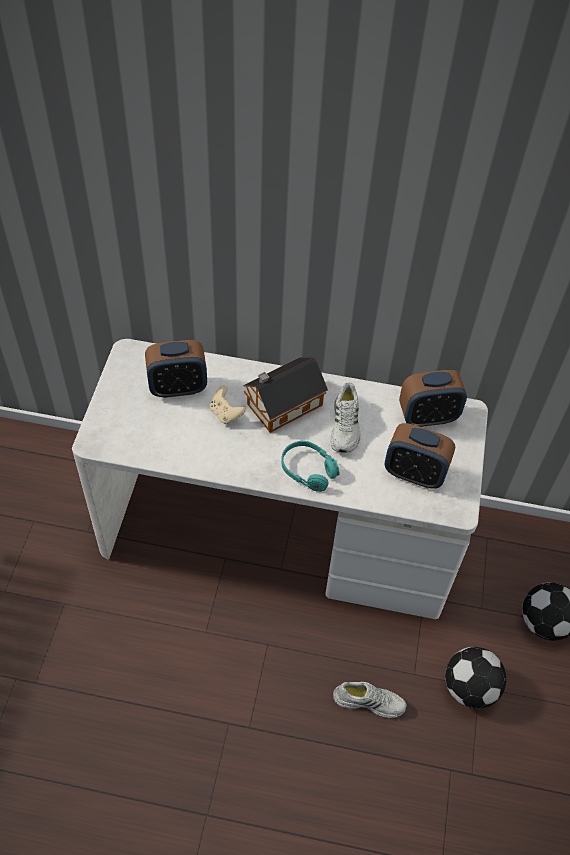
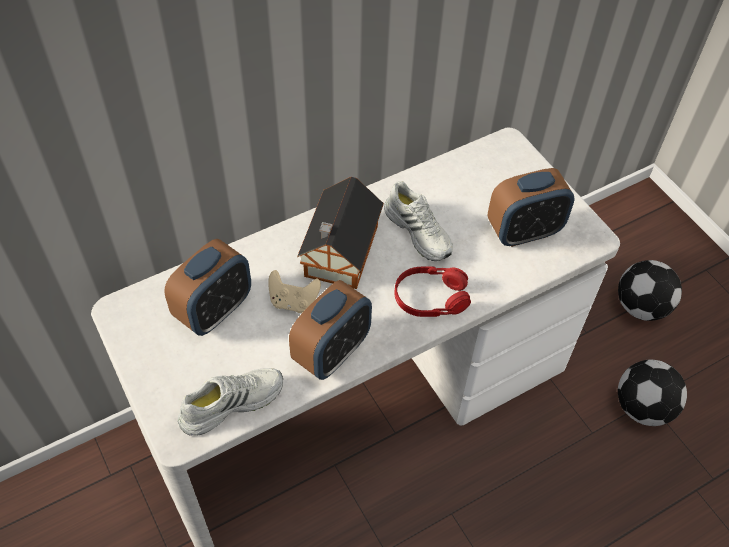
camera: 40 degrees left, 0 degrees up
turquoise headphones [281,441,340,492] -> red headphones [395,266,471,317]
white shoe [333,682,407,718] -> white shoe moved to [178,368,283,436]
alarm clock [399,370,467,427] -> alarm clock moved to [289,280,372,380]

